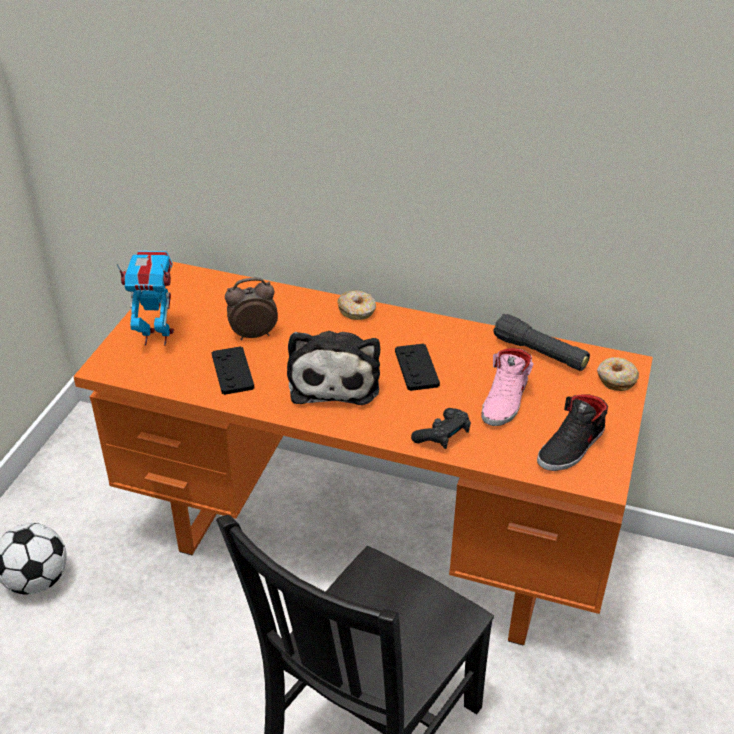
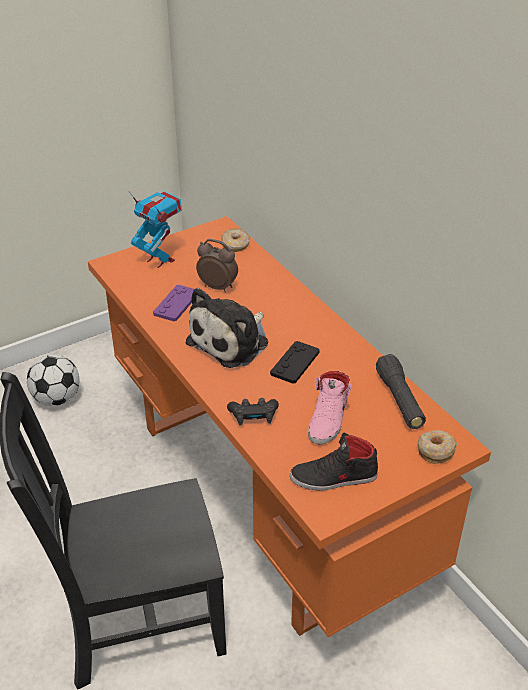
camera: 40 degrees right, 0 degrees up
black game controller [212,346,254,395] -> purple game controller [153,285,195,322]
donut [338,290,376,320] -> donut moved to [221,229,250,252]
pink shoe [481,348,534,426] -> pink shoe turned 45 degrees counterclockwise [308,371,352,444]

